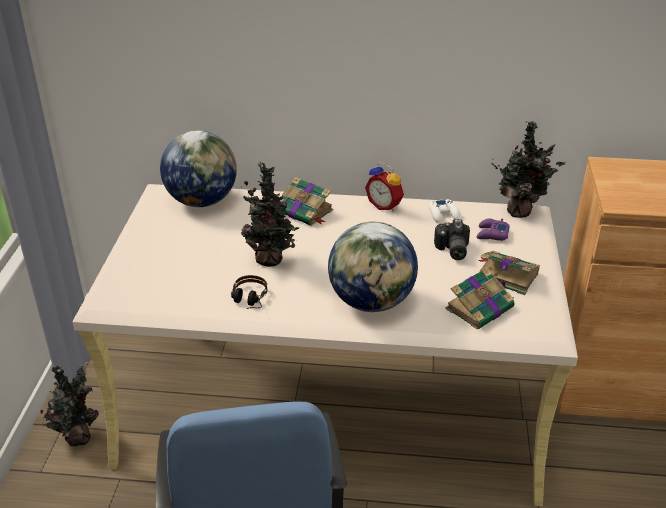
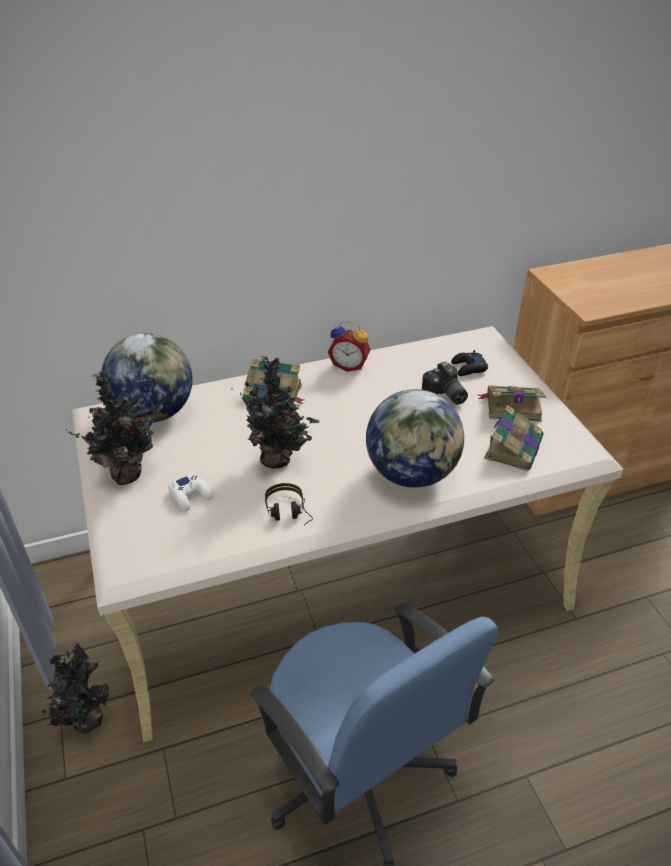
camera: 25 degrees left, 5 degrees up
white game controller [429,199,460,223] -> white game controller moved to [168,473,212,511]
purple game controller [477,219,510,241] -> black game controller [451,350,488,376]
potted plant [492,121,566,218] -> potted plant moved to [66,371,163,485]

